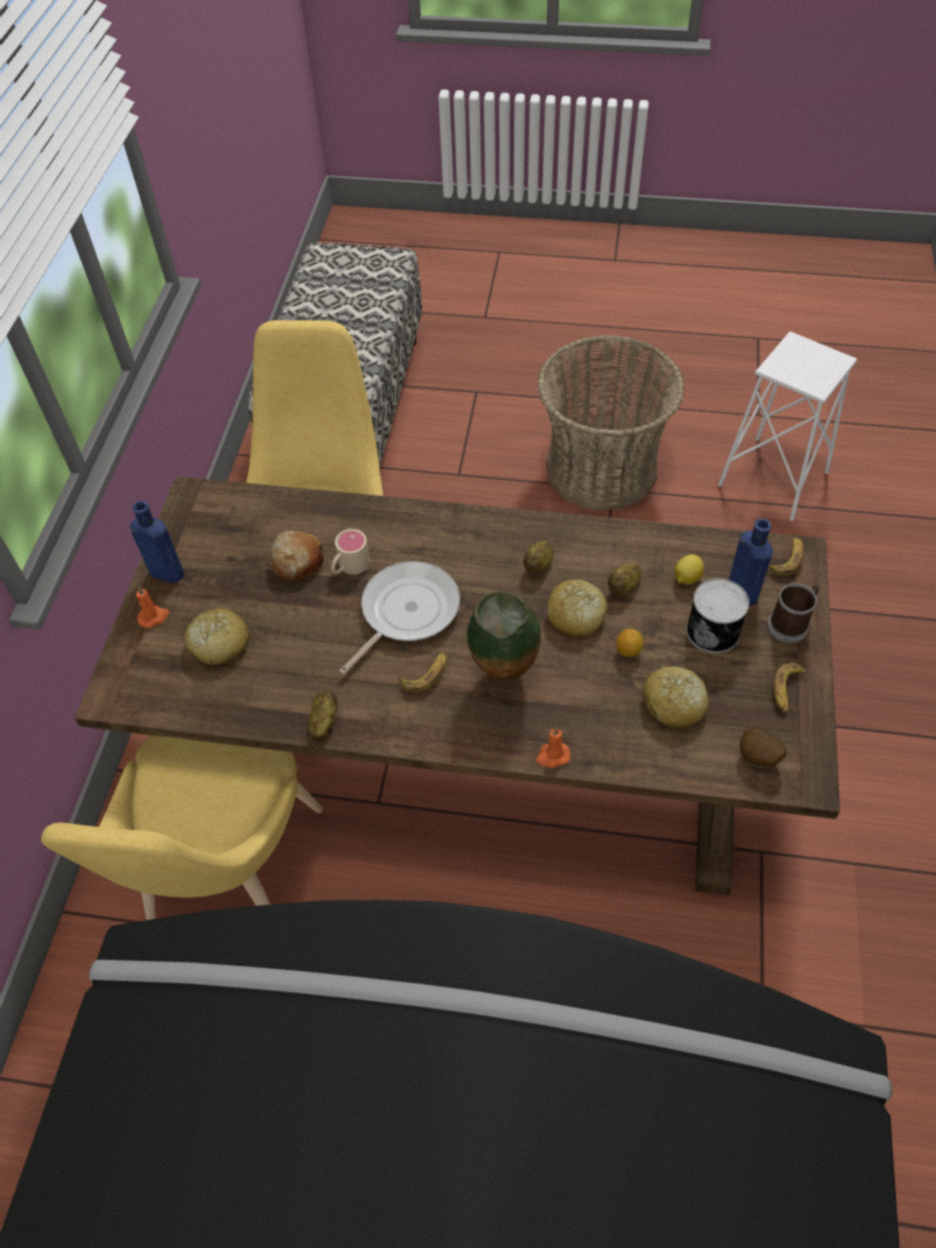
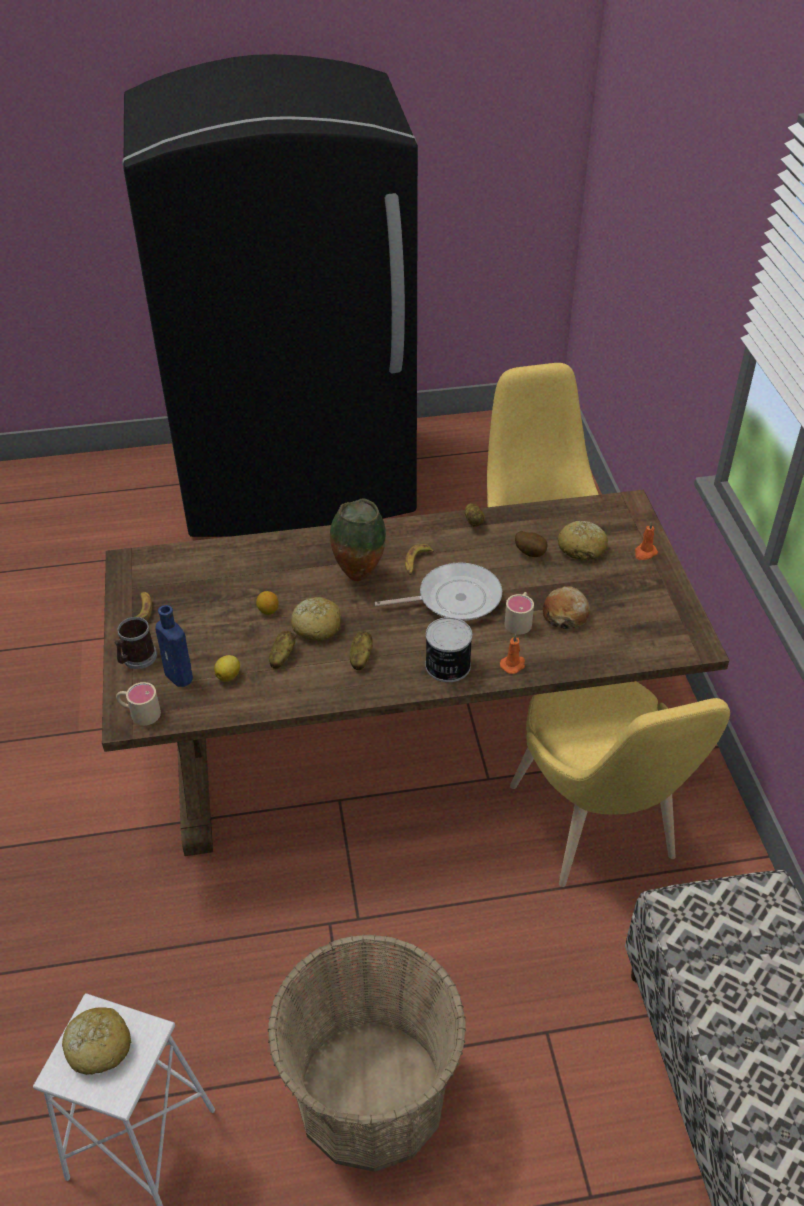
camera: 160 degrees right, 10 degrees down
blue bottle [130,501,185,583] -> none
frying pan [339,561,460,675] -> frying pan turned 120 degrees counterclockwise [375,562,502,621]
orange candle [536,727,571,768] -> orange candle moved to [500,634,525,674]
bread [642,667,709,727] -> bread moved to [62,1007,131,1075]
can [686,578,749,654] -> can moved to [425,617,472,682]
potato [740,728,787,766] -> potato moved to [515,531,548,557]
banana [768,537,804,576] -> beige mug [116,682,161,726]

